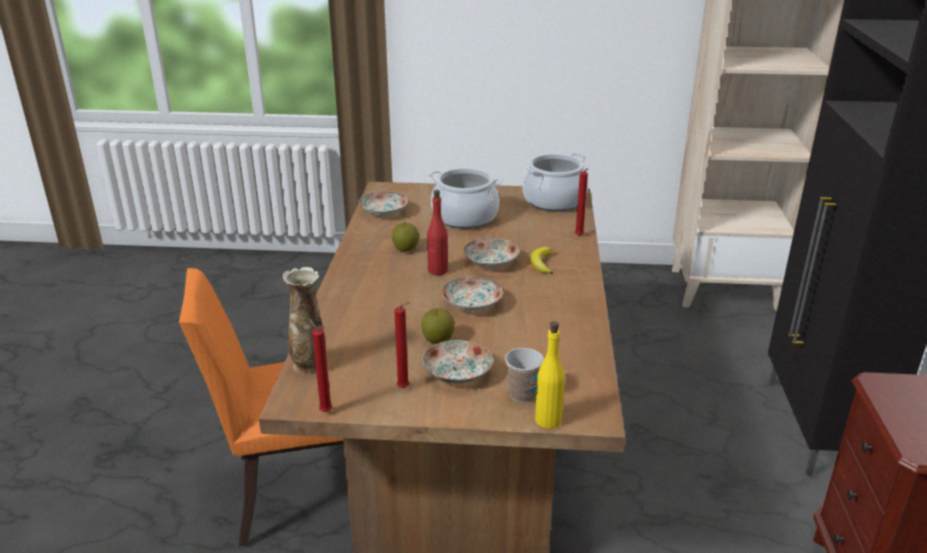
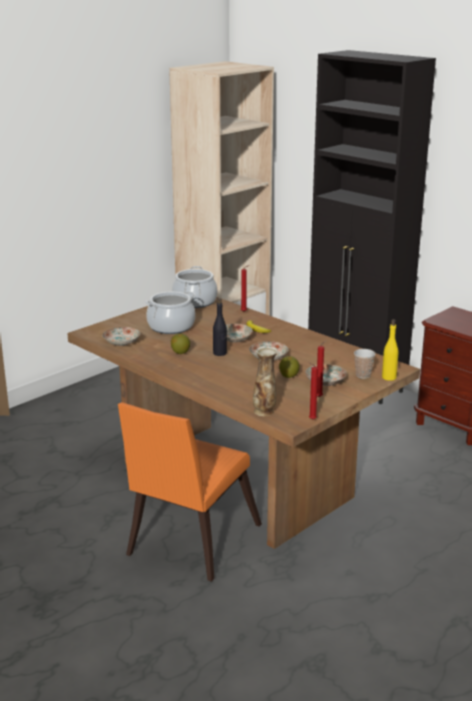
camera: 50 degrees left, 5 degrees down
red bottle [427,190,448,275] -> black bottle [213,298,227,356]

